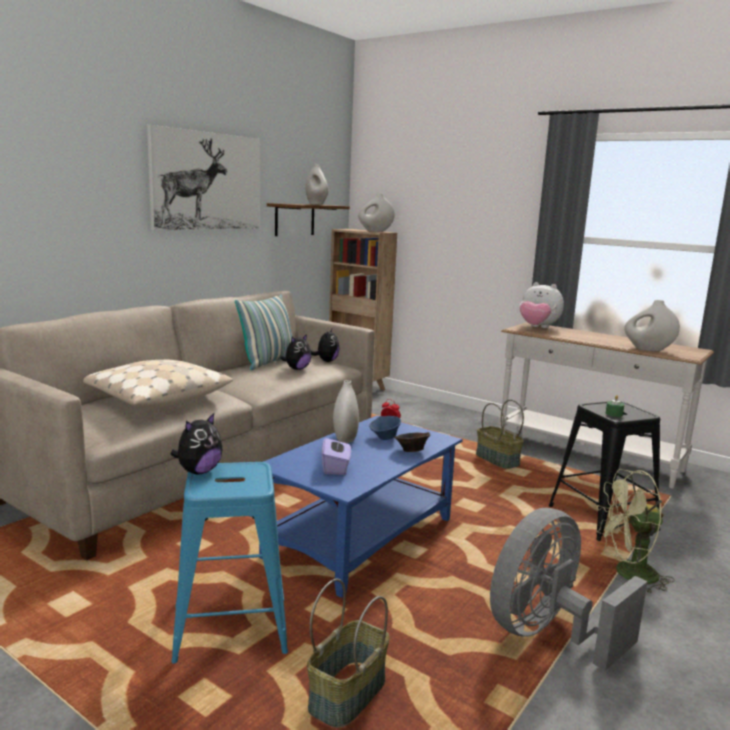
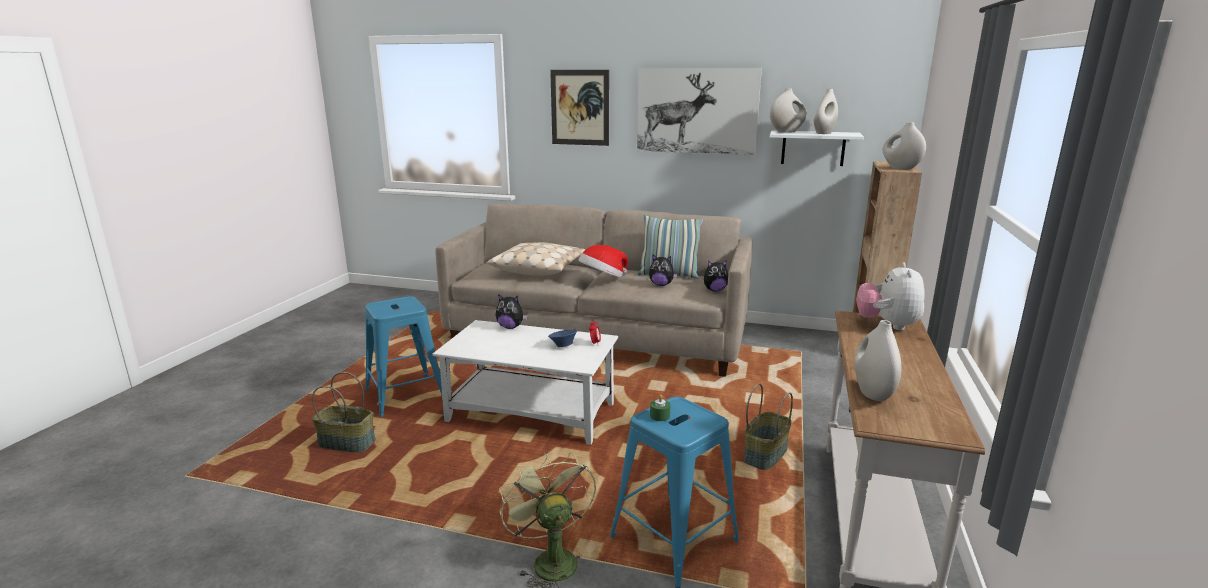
camera: 70 degrees right, 5 degrees up
plush toy [170,413,223,474] -> plush toy moved to [495,294,528,329]
blue coffee table [259,416,463,598] -> white coffee table [433,320,618,445]
brown shelf [267,203,350,236] -> white shelf [770,131,864,166]
purple tissue box [322,433,351,475] -> none
white vase [333,380,359,443] -> white vase moved to [770,88,807,133]
brown bowl [394,432,430,452] -> none
grey fan [490,508,648,671] -> none
black stool [549,401,660,541] -> blue stool [610,396,739,588]
none -> picture [550,70,609,146]
none -> hat [578,245,628,278]

